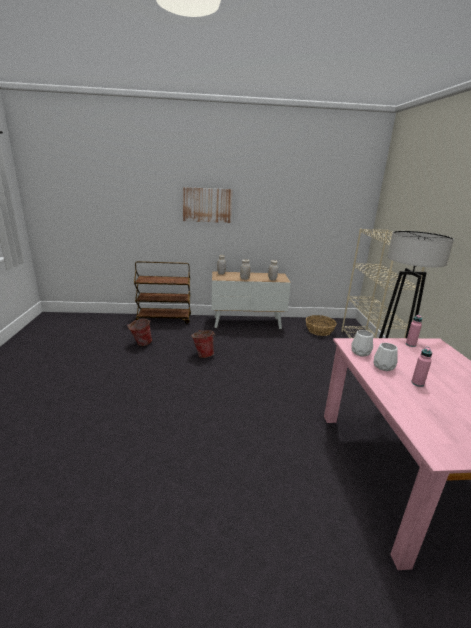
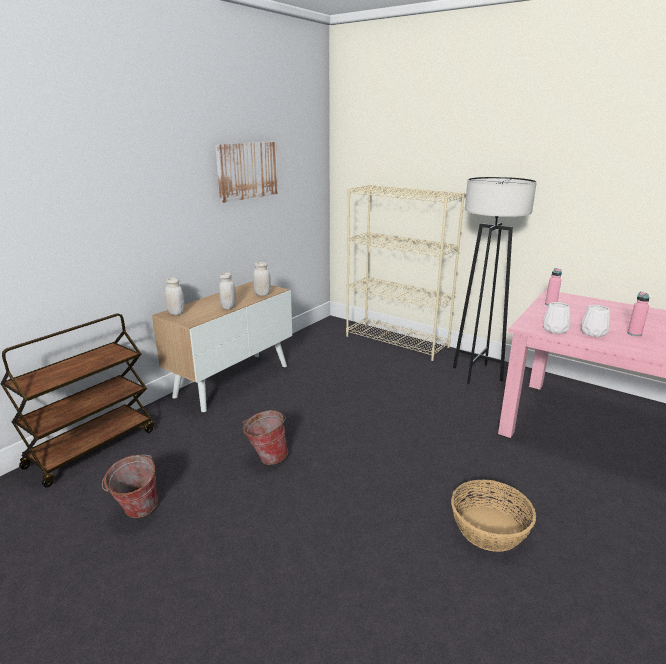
camera: 50 degrees left, 0 degrees up
picture [183,187,232,223] -> picture moved to [215,142,278,203]
basket [306,315,337,336] -> basket moved to [451,480,536,552]

